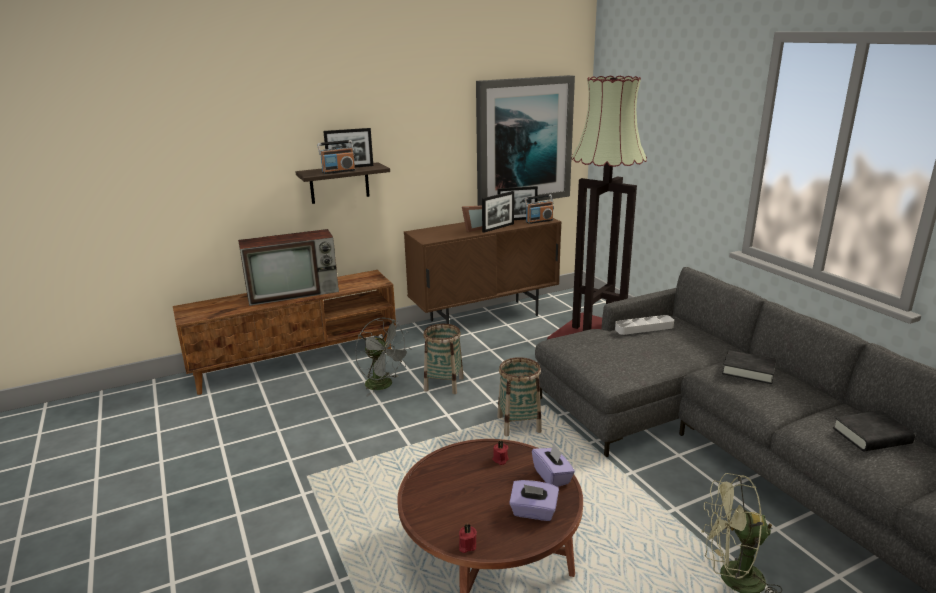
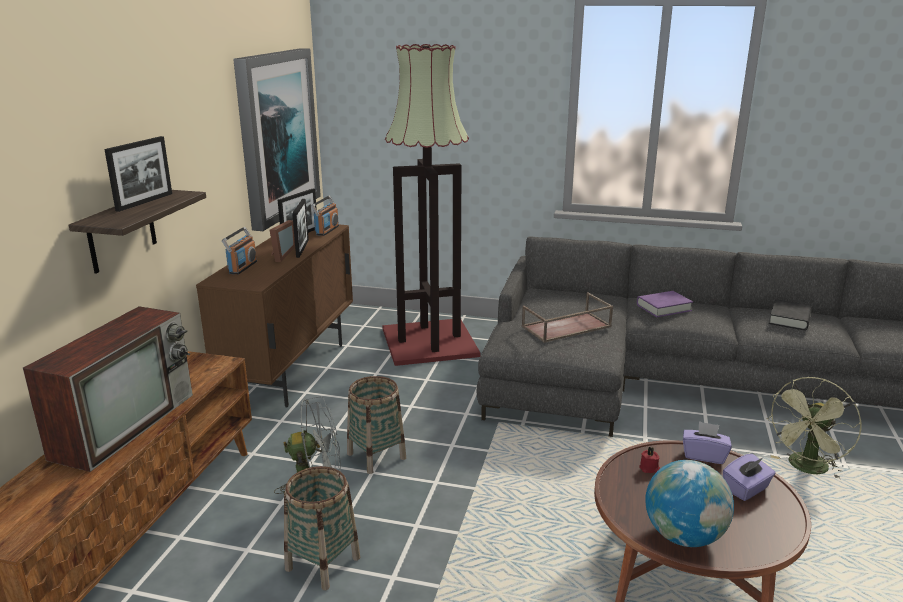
camera: 50 degrees left, 0 degrees up
radio [317,140,355,174] -> radio moved to [222,227,257,275]
red candle [459,524,477,553] -> none
basket [497,357,542,436] -> basket moved to [284,466,360,590]
grey tray [615,315,674,335] -> none
black book [722,350,777,384] -> purple book [637,291,693,317]
none -> brown tray [522,293,613,343]
none -> globe [645,460,734,547]

